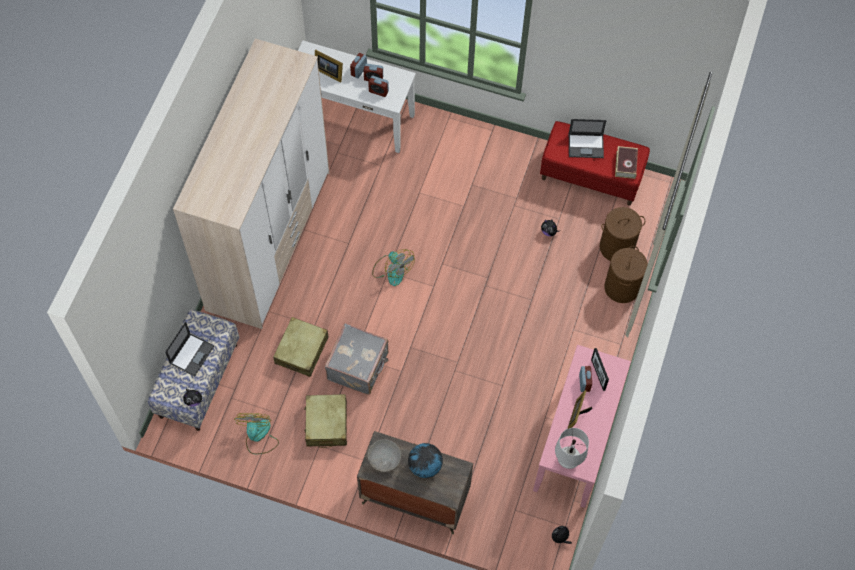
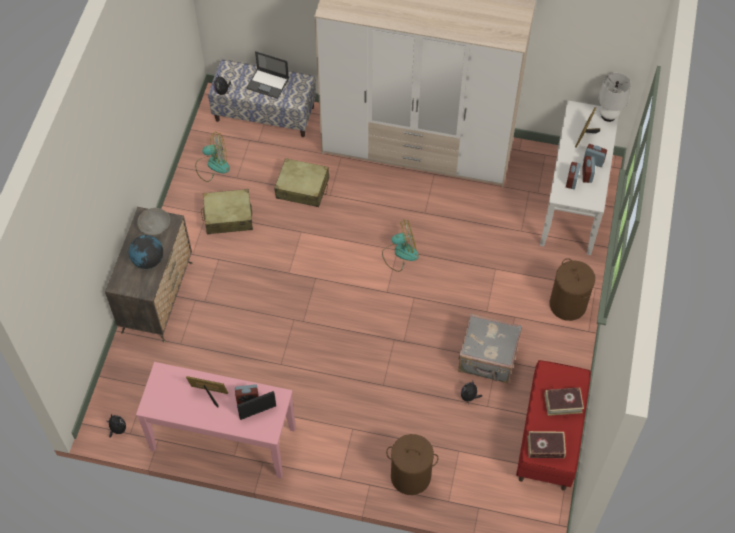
camera: 85 degrees right, 5 degrees down
grey suitcase [325,323,389,395] -> grey suitcase moved to [458,314,522,383]
fan [372,249,415,286] -> fan turned 150 degrees counterclockwise [382,219,419,272]
white table lamp [555,428,589,469] -> white table lamp moved to [598,73,631,122]
laptop [569,119,607,158] -> book [544,387,584,416]
brown laundry basket [599,207,645,261] -> brown laundry basket moved to [549,258,595,321]

